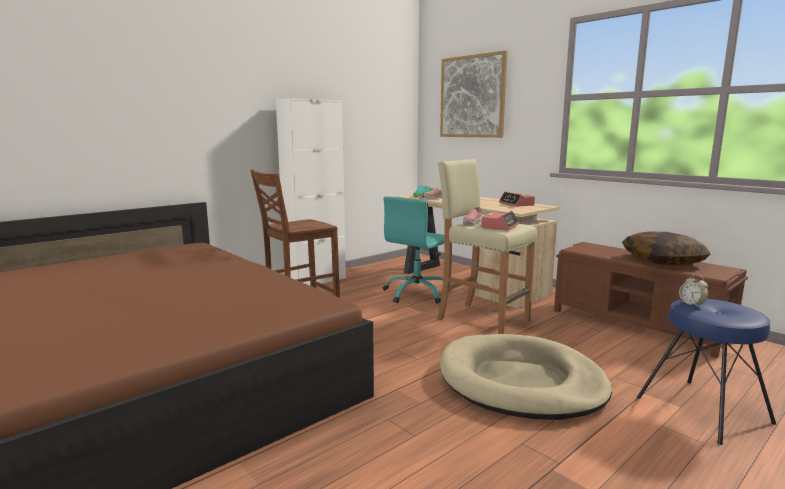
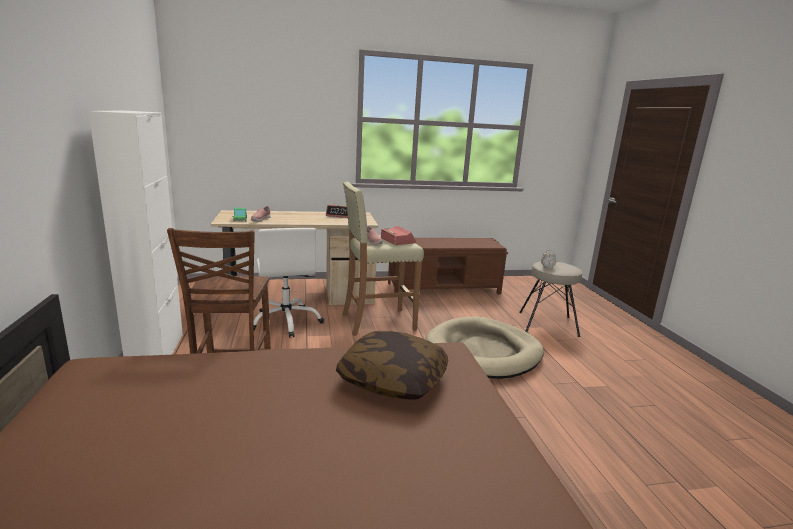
camera: 60 degrees left, 5 degrees up
turquoise office chair [383,196,451,304] -> white office chair [254,228,324,338]
picture [440,51,507,138] -> none
pillow [622,231,710,266] -> pillow moved to [336,331,448,400]
blue stool [637,299,776,445] -> beige stool [519,261,582,337]

